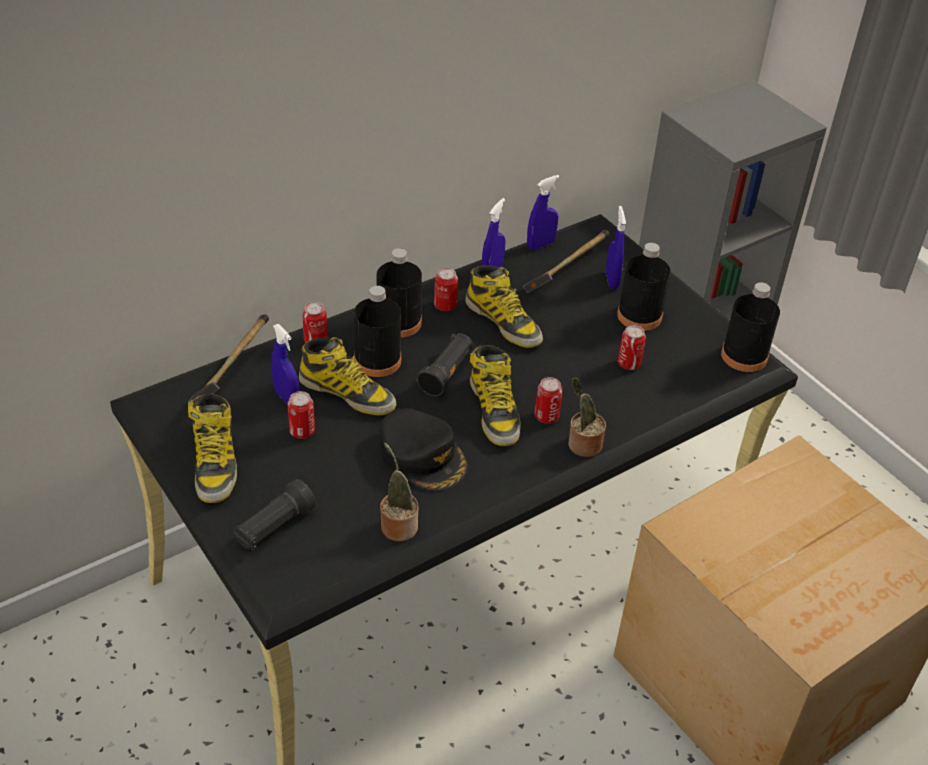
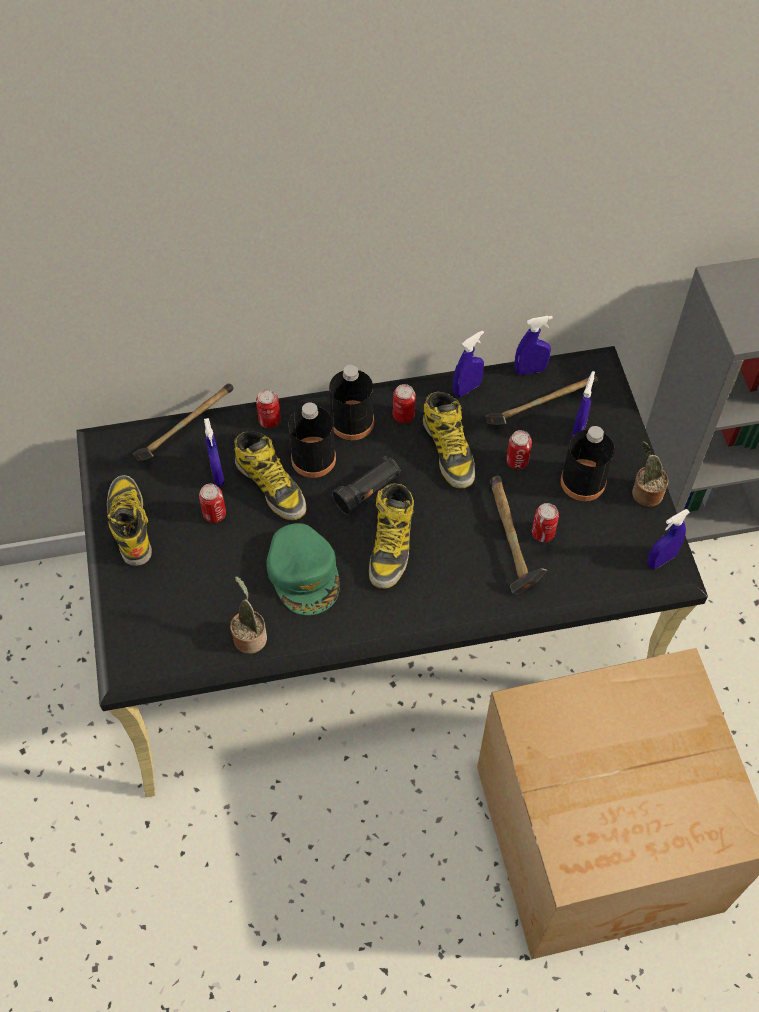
camera: 25 degrees right, 15 degrees up
boot [188,394,237,503] -> boot turned 150 degrees clockwise [107,475,152,566]
black flashlight [233,479,316,551] -> none
black cap [380,408,468,492] -> green cap [266,523,340,615]
can [535,377,563,424] -> can moved to [506,430,532,469]
potted plant [568,378,606,457] -> potted plant moved to [632,441,668,507]
black bottle [721,282,780,372] -> blue spray bottle [648,509,690,569]
none -> hammer [489,476,547,594]

